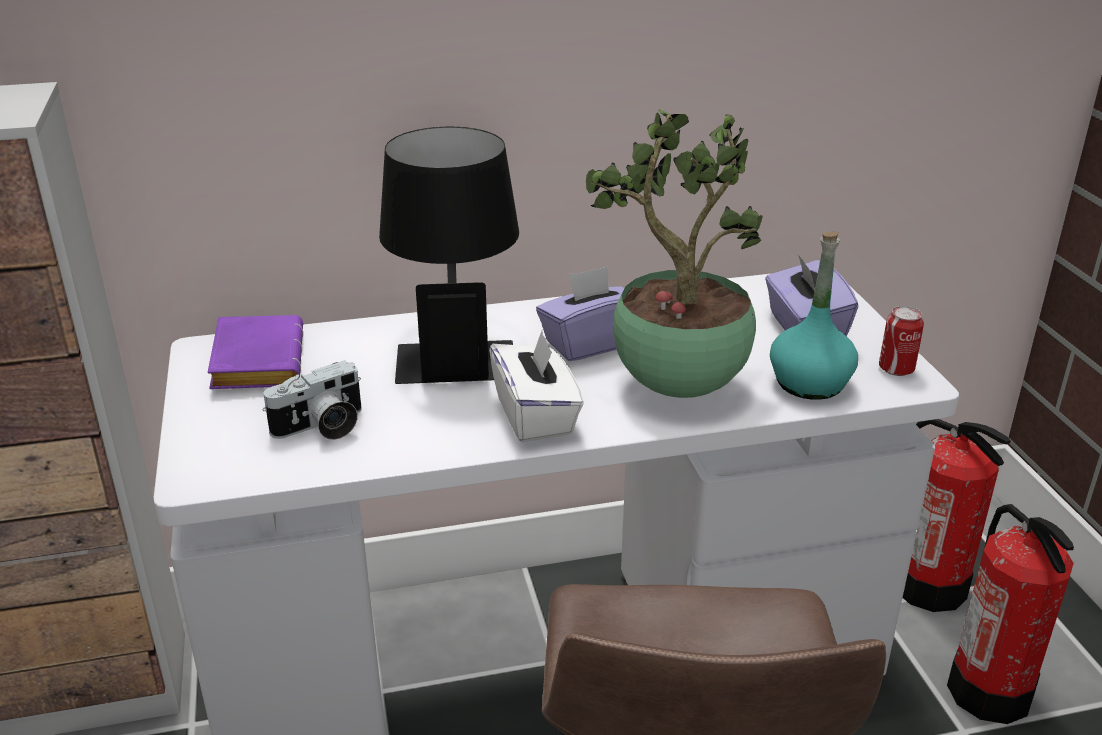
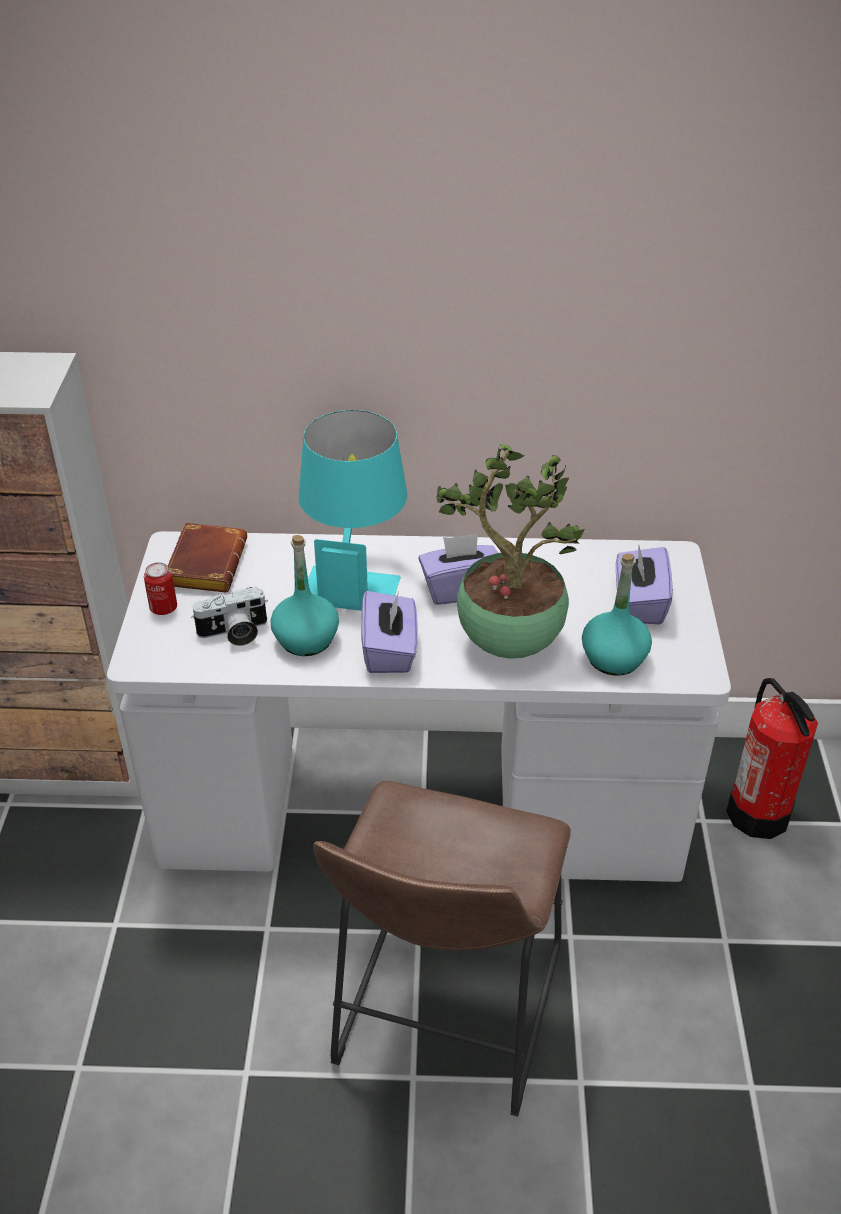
camera: 15 degrees right, 10 degrees up
purple book [208,315,303,389] -> brown book [168,523,247,592]
black table lamp [379,127,519,384] -> turquoise table lamp [298,410,407,611]
white tissue box [489,331,584,442] -> purple tissue box [361,591,418,673]
can [879,306,924,376] -> can moved to [144,562,177,615]
fire extinguisher [947,504,1074,724] -> none
none -> turquoise bottle [270,535,339,656]

